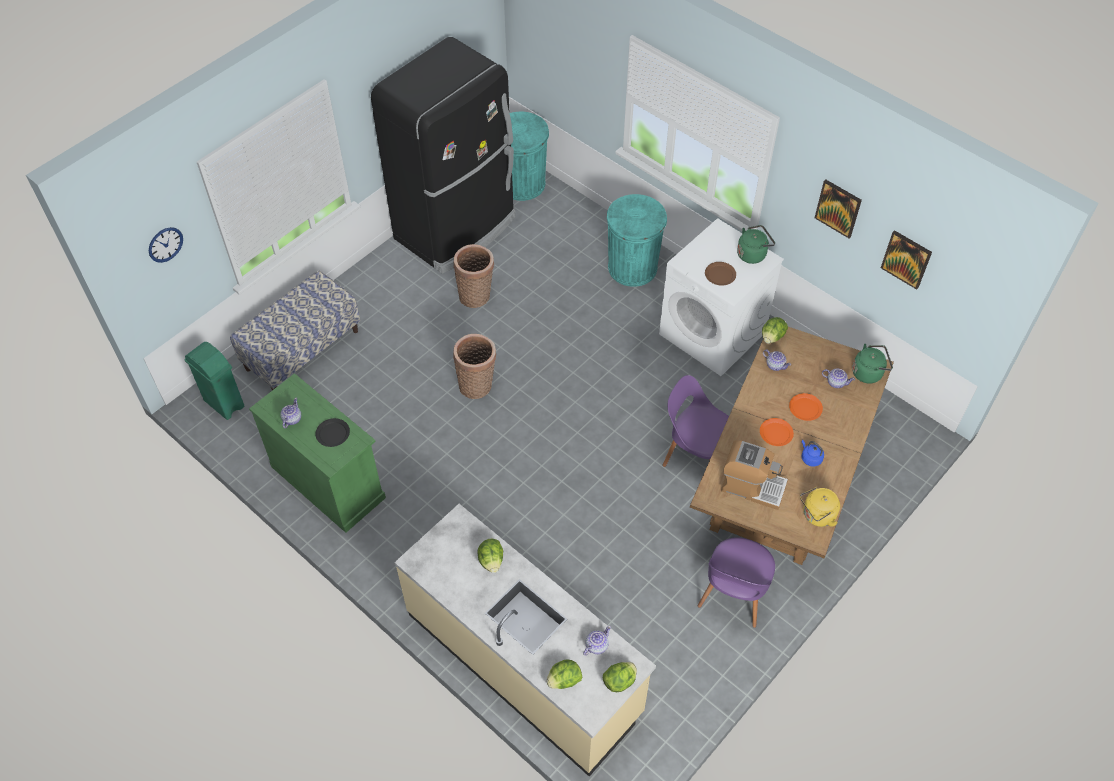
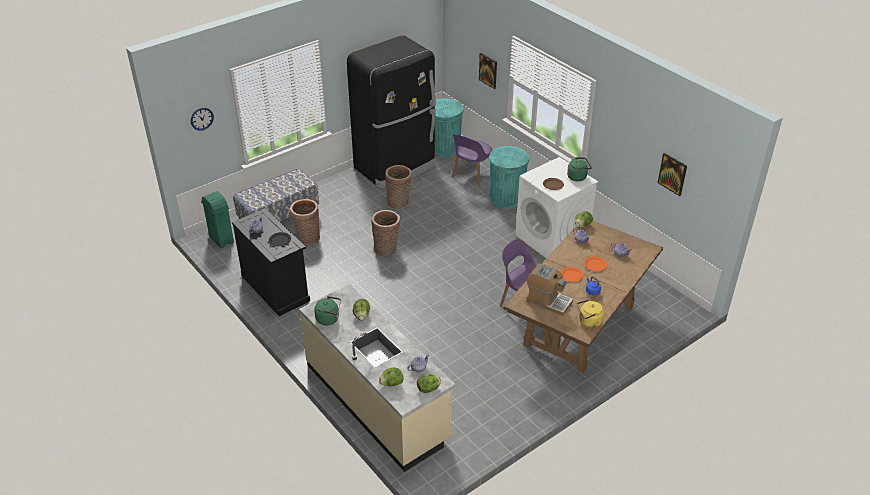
camera: 10 degrees right, 15 degrees down
green cabinet [249,373,386,533] -> black cabinet [232,208,310,316]
purple chair [698,537,775,628] -> purple chair moved to [452,134,492,187]
picture [815,179,862,238] -> picture moved to [479,53,497,89]
green kettle [852,344,893,384] -> green kettle moved to [314,296,341,325]
none -> basket [290,199,320,244]

